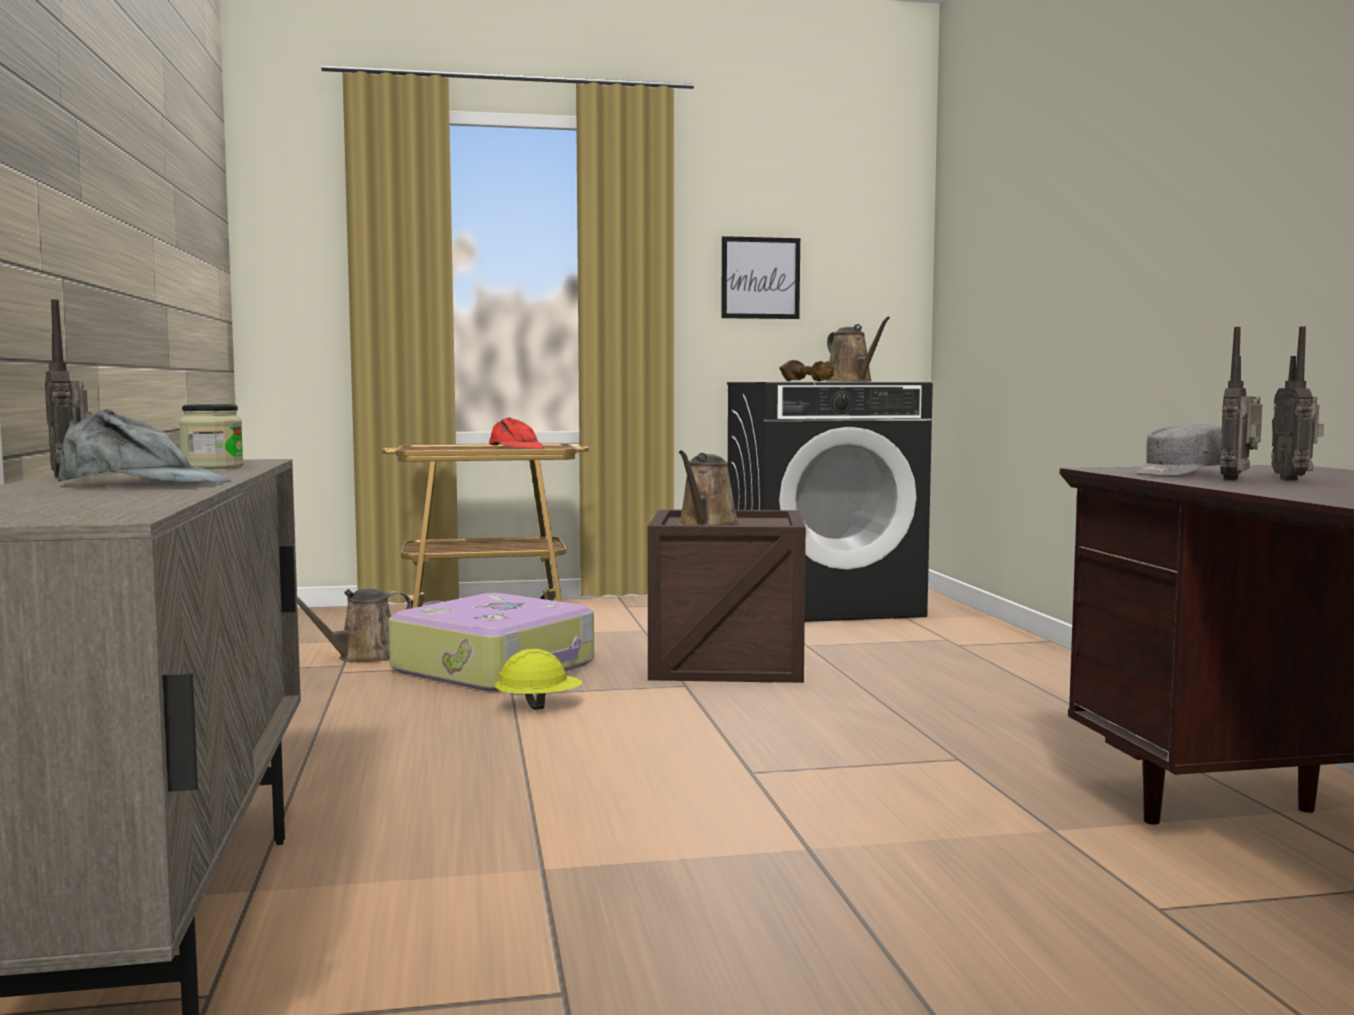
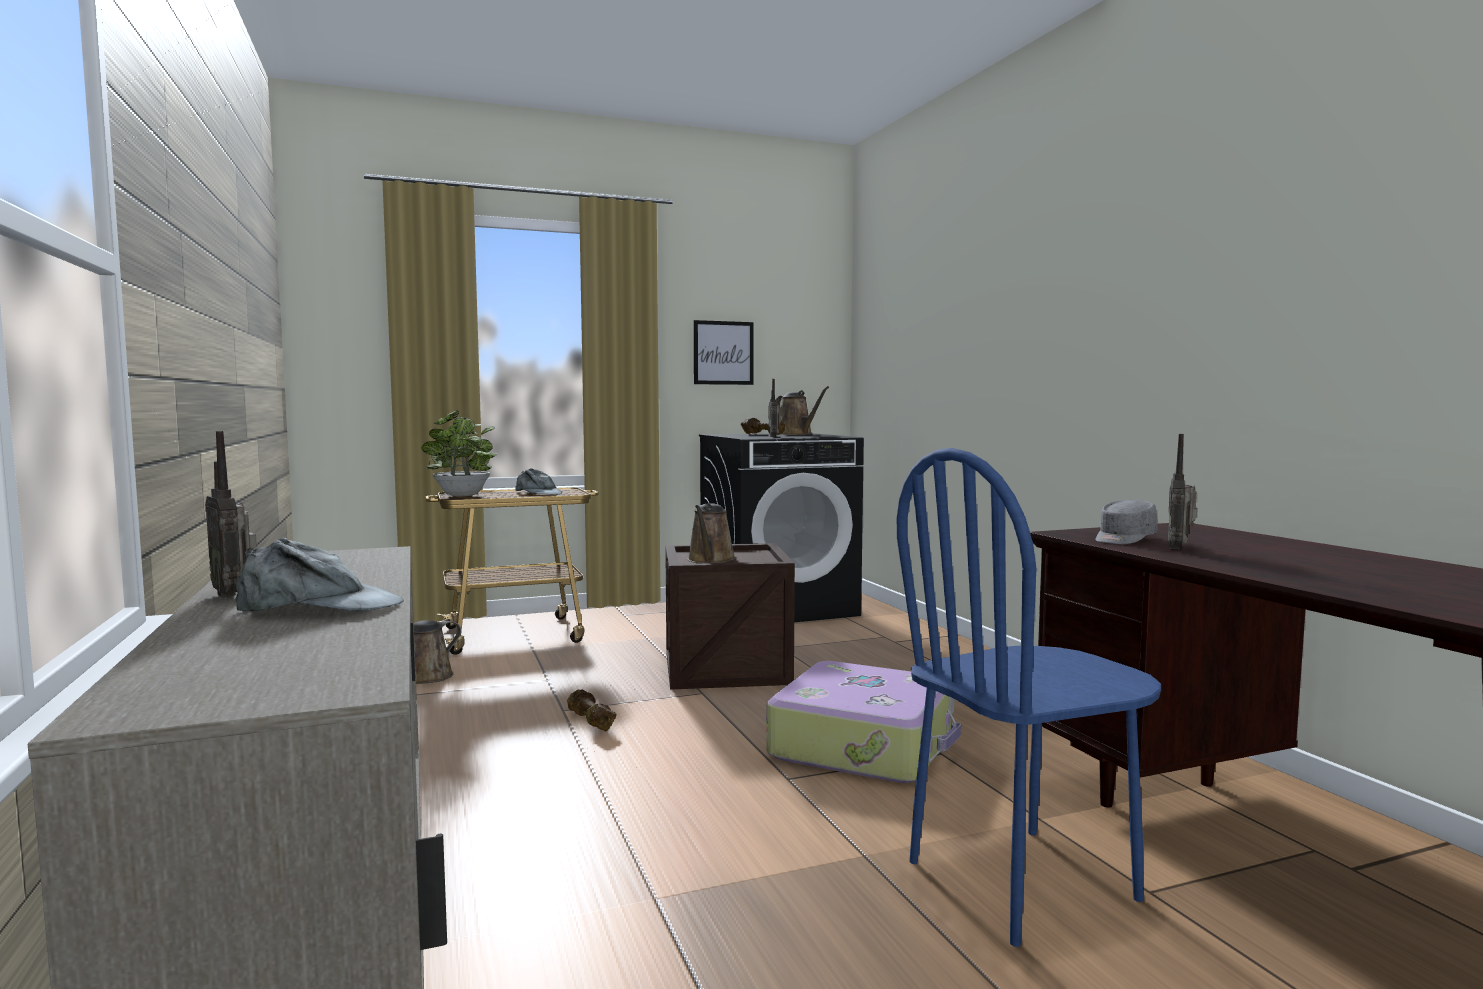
camera: 10 degrees left, 0 degrees up
jar [179,404,244,469] -> none
suitcase [389,593,594,691] -> suitcase moved to [766,661,961,783]
red cap [489,417,544,449] -> grey cap [515,468,562,495]
yellow hard hat [495,649,583,710] -> brown dumbbell [567,690,617,731]
radio [1271,327,1324,480] -> radio moved to [769,379,782,437]
none -> potted plant [422,411,498,496]
none -> blue chair [897,448,1161,947]

